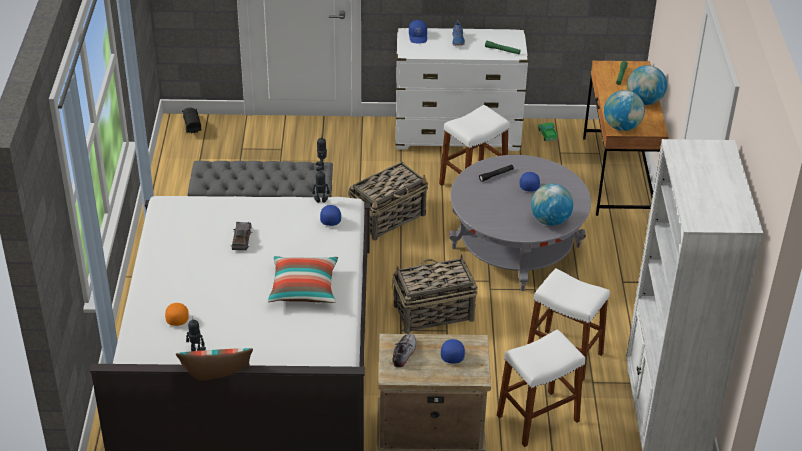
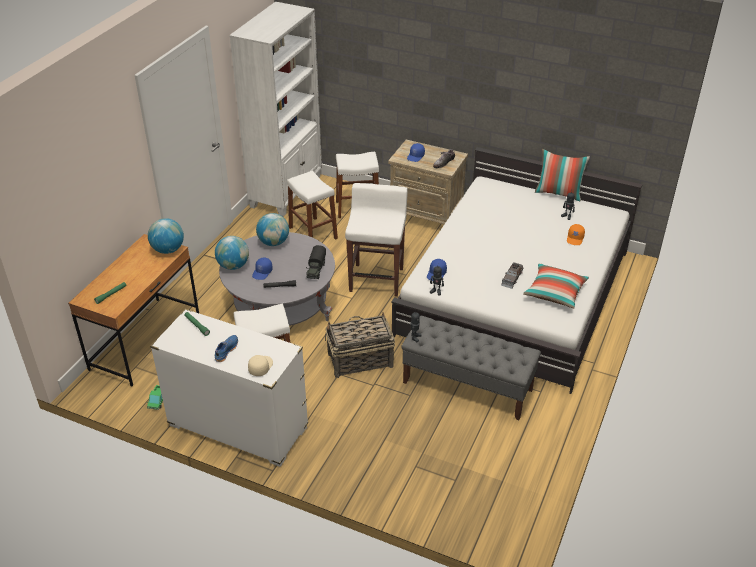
camera: 155 degrees left, 0 degrees up
toy truck [182,107,201,133] -> toy truck moved to [306,245,326,279]
pillow [268,256,338,303] -> pillow moved to [523,263,589,308]
basket [392,255,478,334] -> white stool [345,183,408,296]
blue cap [409,20,427,43] -> beige cap [248,355,273,376]
globe [627,65,667,105] -> globe moved to [215,236,249,270]

